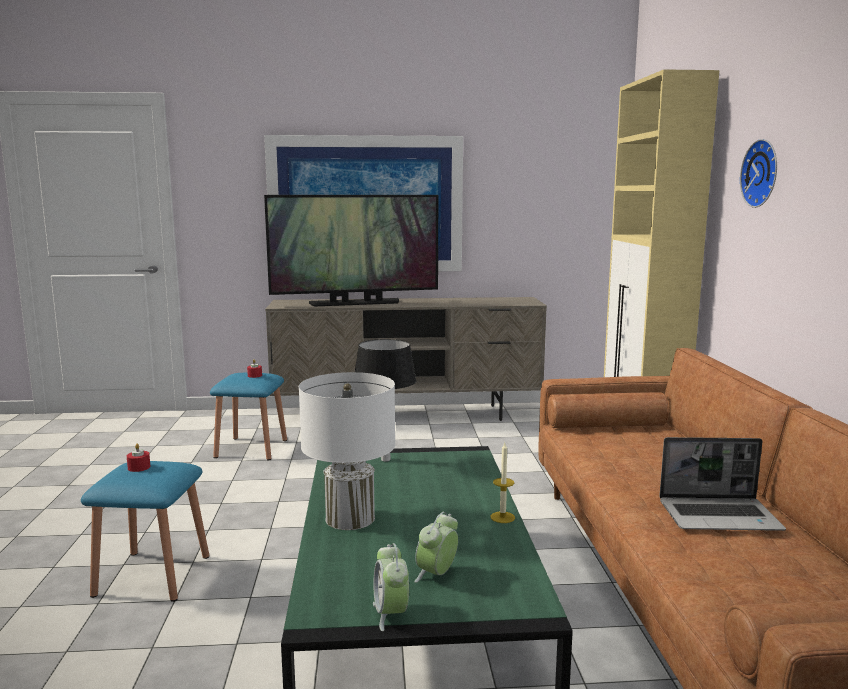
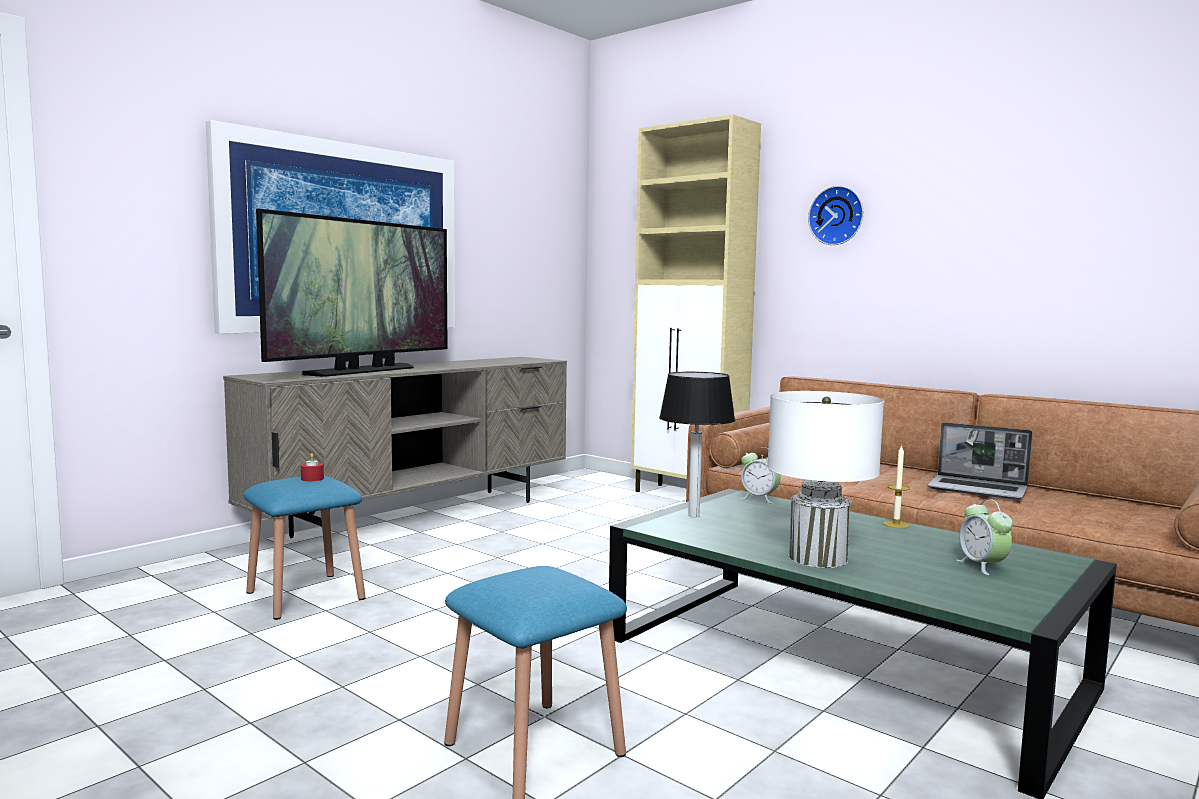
camera: 45 degrees left, 5 degrees down
red candle [127,444,150,472] -> none
alarm clock [373,543,409,631] -> alarm clock moved to [740,447,781,504]
laptop [659,437,786,531] -> laptop turned 75 degrees clockwise [927,422,1033,500]

